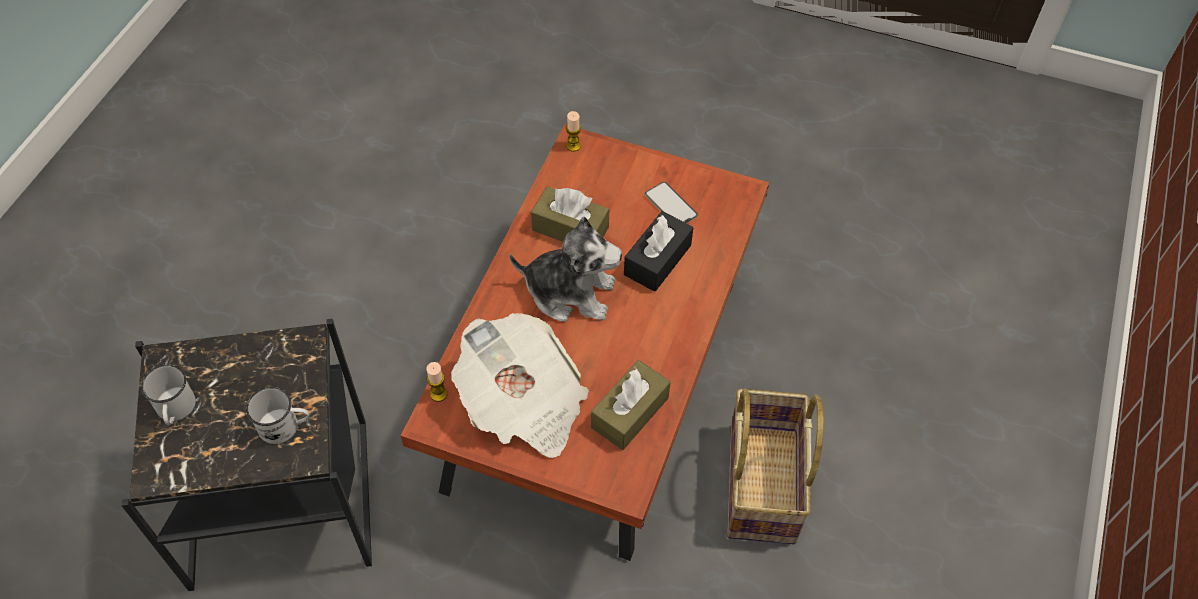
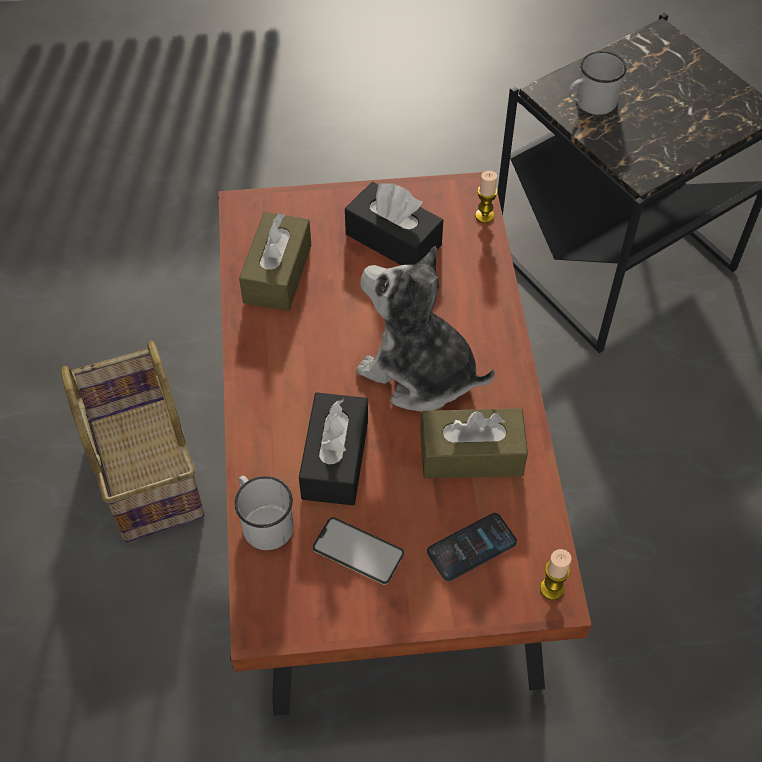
camera: 155 degrees right, 0 degrees up
white mug [141,365,196,425] -> white mug moved to [235,475,294,550]
newspaper [451,313,589,458] -> black tissue box [345,182,443,265]
plush toy [510,217,622,322] -> plush toy turned 45 degrees clockwise [356,246,495,412]
none -> phone [427,513,517,581]

